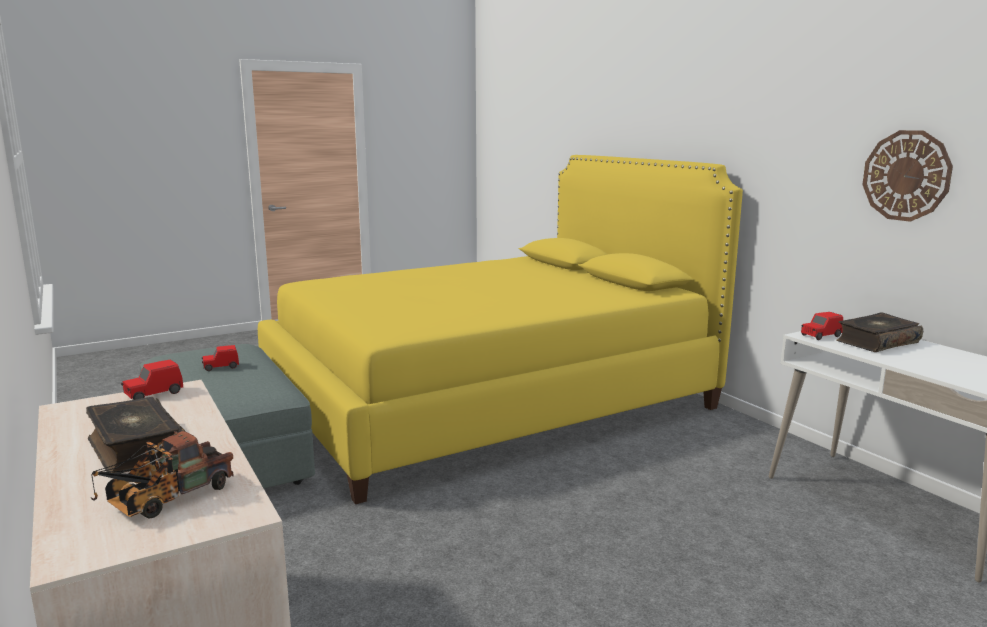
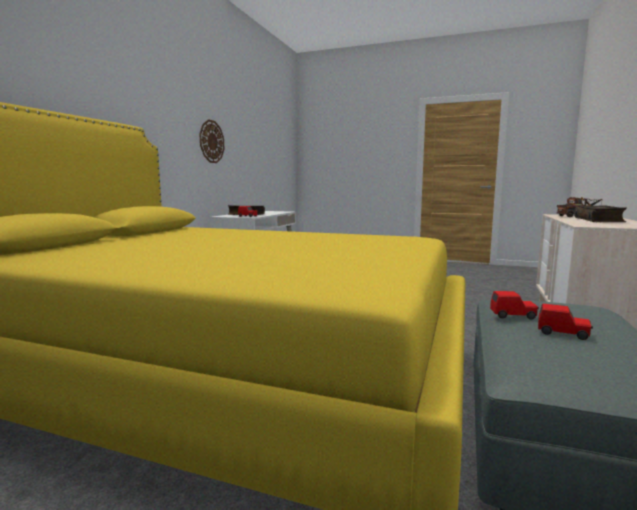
camera: 130 degrees left, 5 degrees down
red toy car [121,359,183,400] -> red toy car moved to [490,291,539,320]

